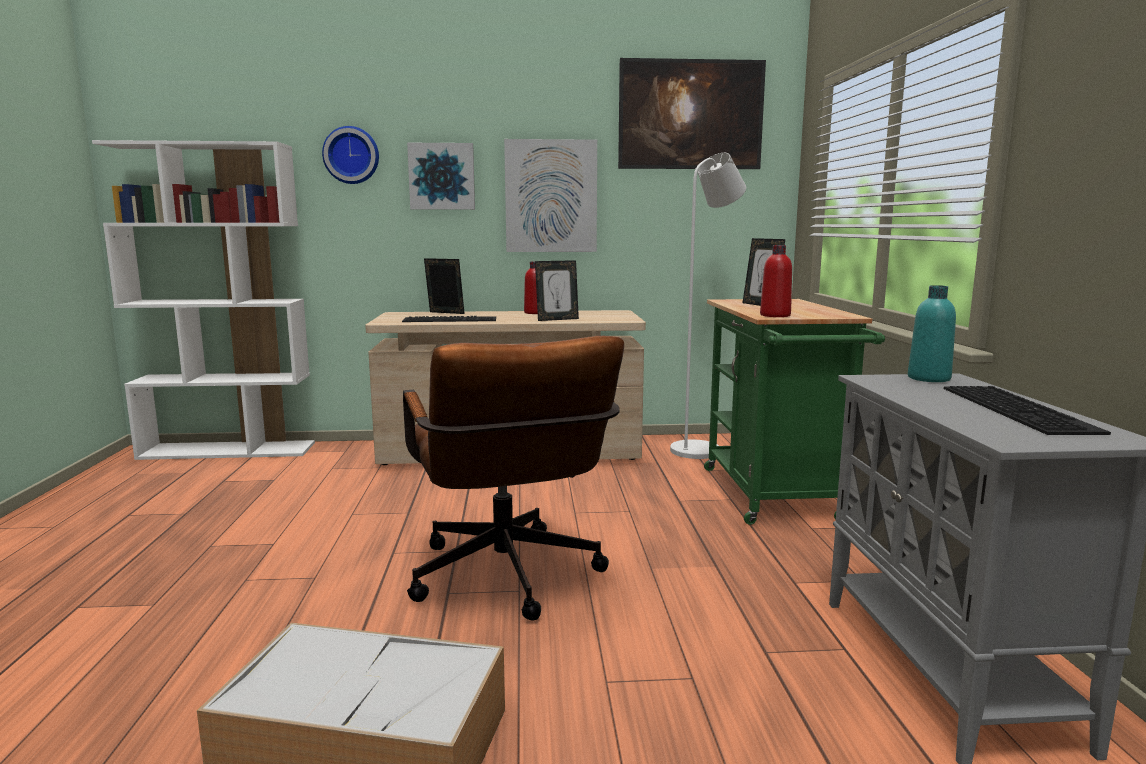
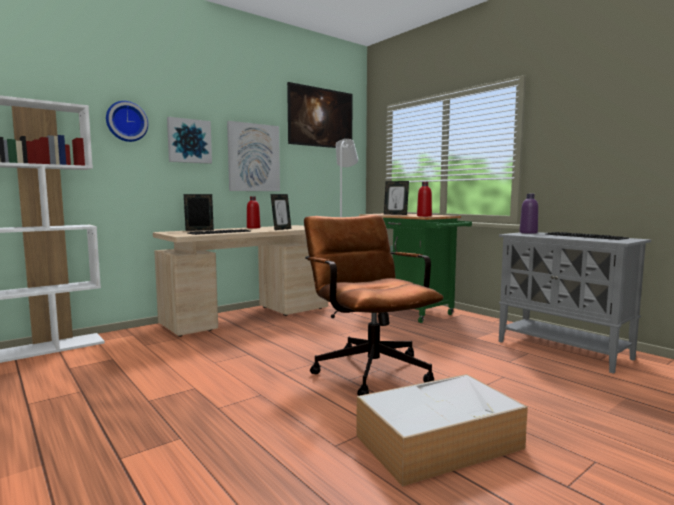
camera: 35 degrees left, 5 degrees down
brown office chair [403,336,624,621] -> brown office chair turned 150 degrees counterclockwise [304,215,444,396]
turquoise bottle [908,285,956,382] -> purple bottle [520,194,538,234]

